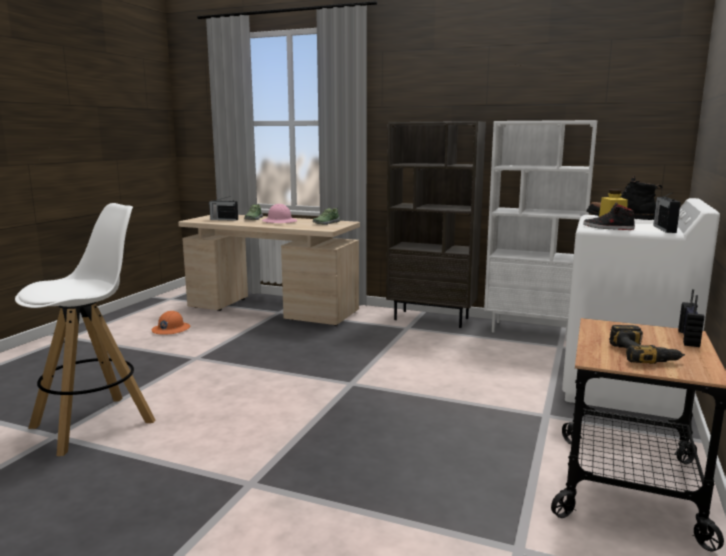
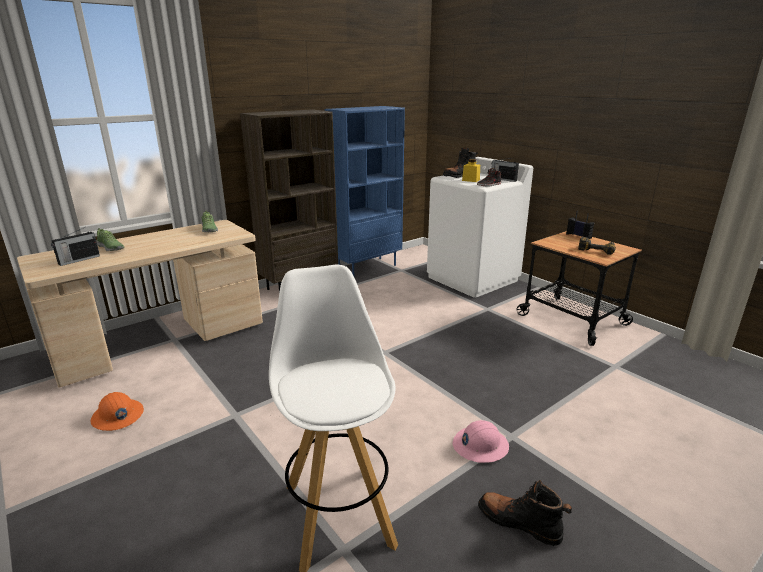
camera: 60 degrees left, 10 degrees up
pink hard hat [262,204,297,223] -> pink hard hat moved to [453,420,509,463]
white bookcase [484,120,597,341] -> blue bookcase [324,106,405,276]
none -> black boot [478,480,572,546]

